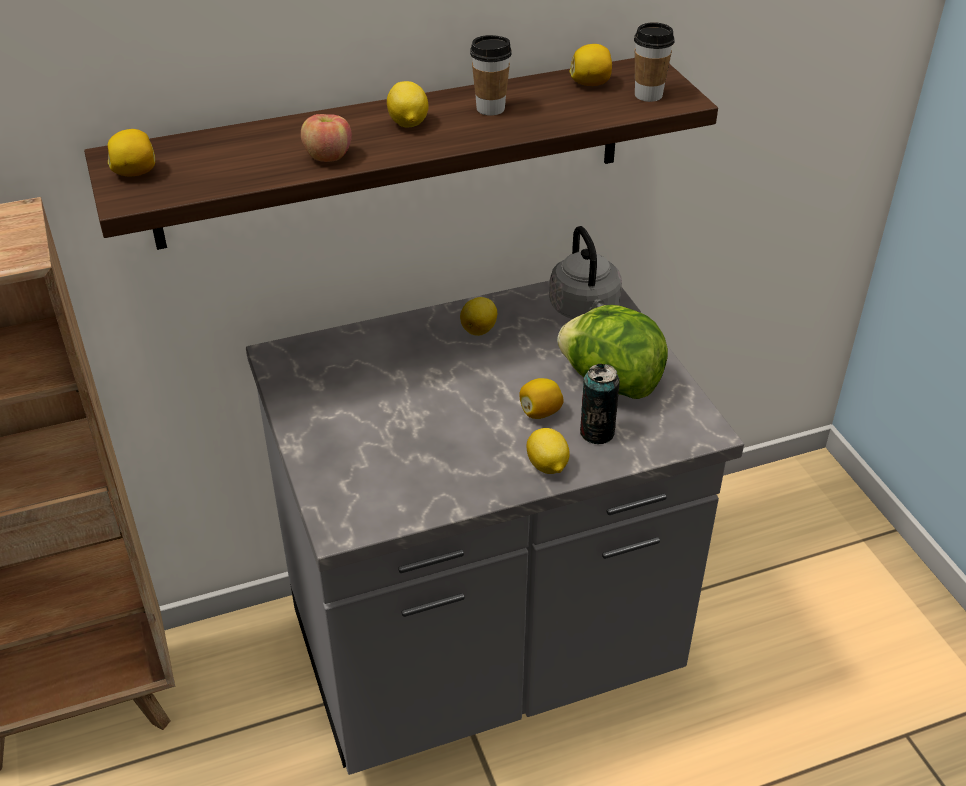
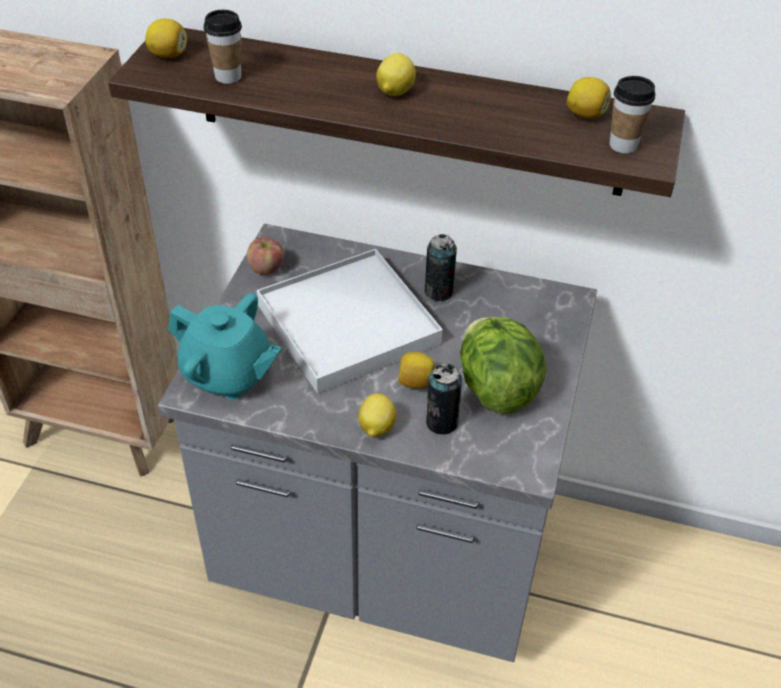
camera: 35 degrees right, 5 degrees up
apple [301,114,352,162] -> apple moved to [247,237,284,275]
lemon [460,297,497,336] -> can [425,234,457,301]
cup [470,35,512,116] -> cup moved to [204,10,242,84]
grey kettle [549,226,622,319] -> none
none -> turquoise teapot [168,293,282,400]
none -> white tray [257,249,443,394]

